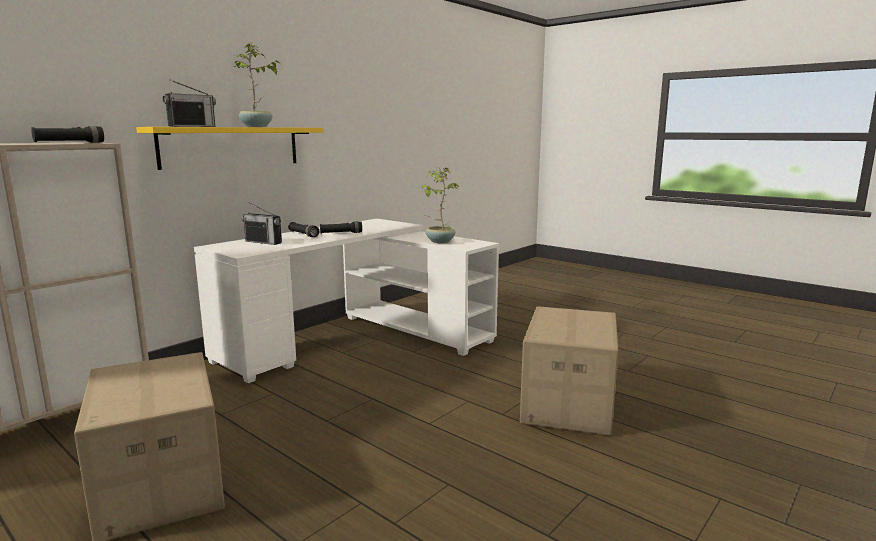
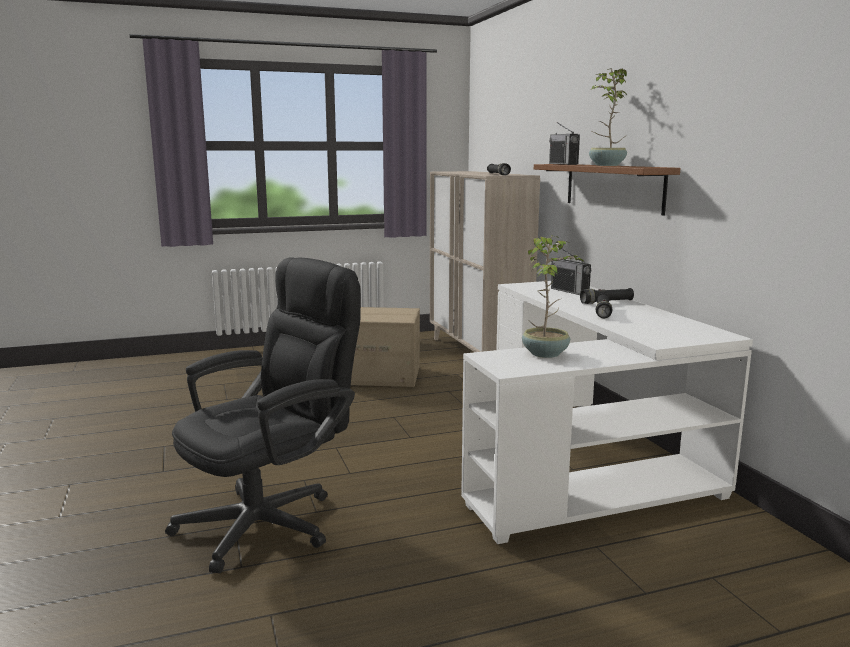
camera: 120 degrees right, 0 degrees up
yellow shelf [136,127,324,170] -> brown shelf [534,164,681,216]
radio [242,202,282,245] -> radio turned 90 degrees counterclockwise [550,248,591,295]
cardboard box [520,306,619,436] -> black office chair [165,257,361,573]

